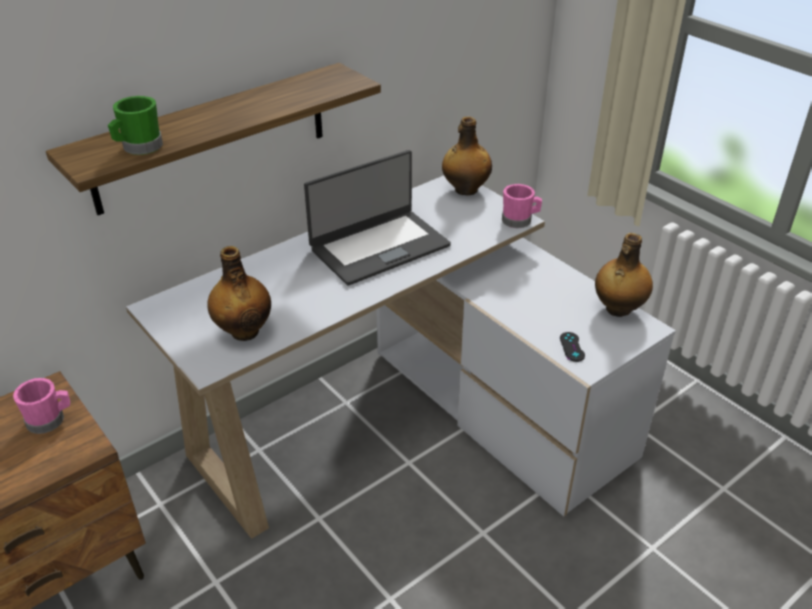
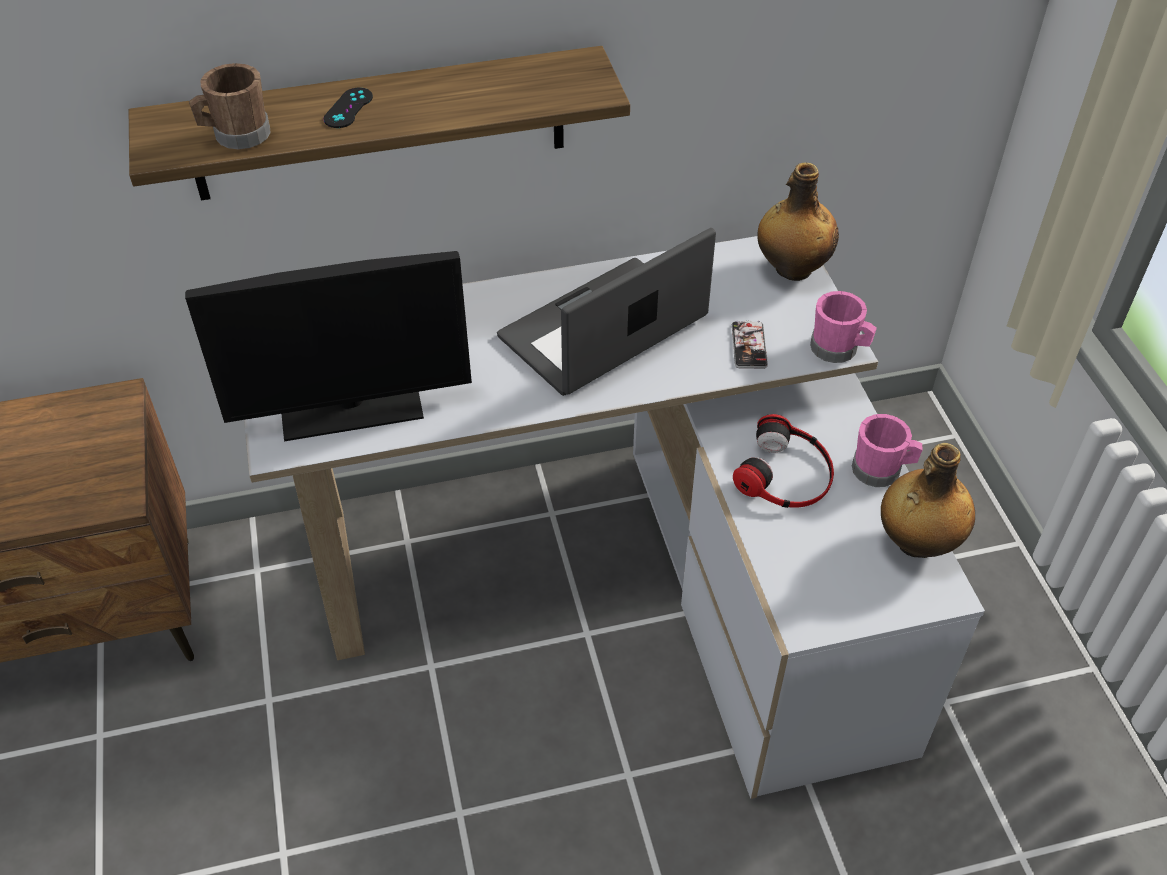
camera: 25 degrees right, 10 degrees up
pink mug [13,378,70,434] -> pink mug moved to [852,414,922,487]
green mug [108,96,163,155] -> brown mug [189,63,271,149]
bottle [207,246,271,341] -> monitor [185,251,472,441]
laptop [304,150,451,285] -> laptop turned 150 degrees clockwise [497,228,716,396]
black game controller [560,332,585,362] -> black game controller moved to [323,88,373,128]
none -> phone [732,321,768,369]
none -> headphones [733,414,834,508]

